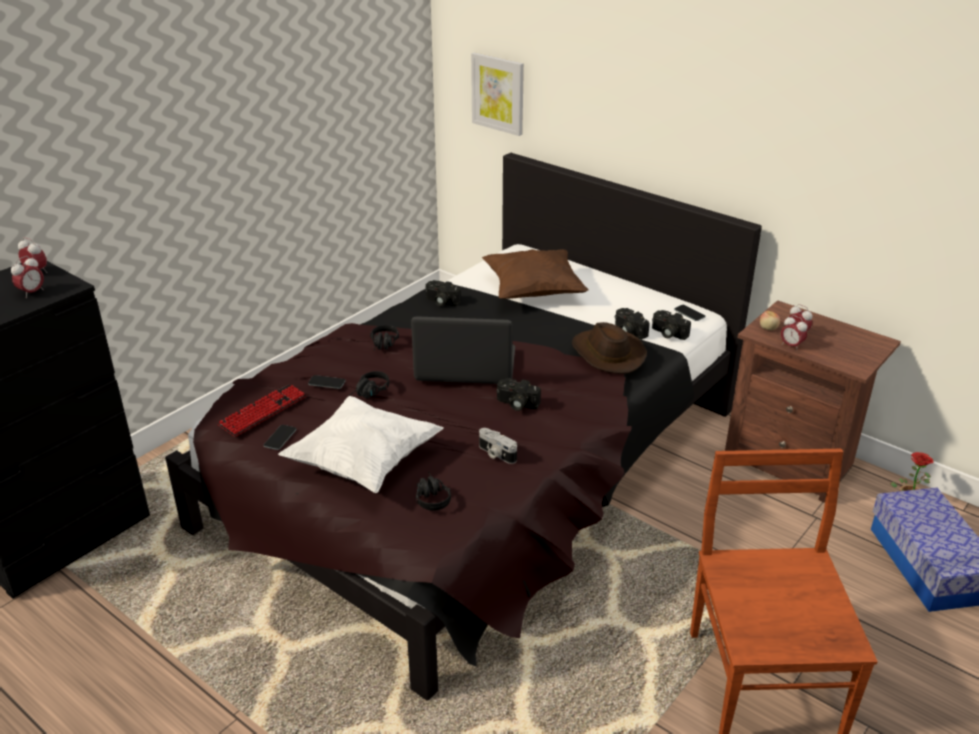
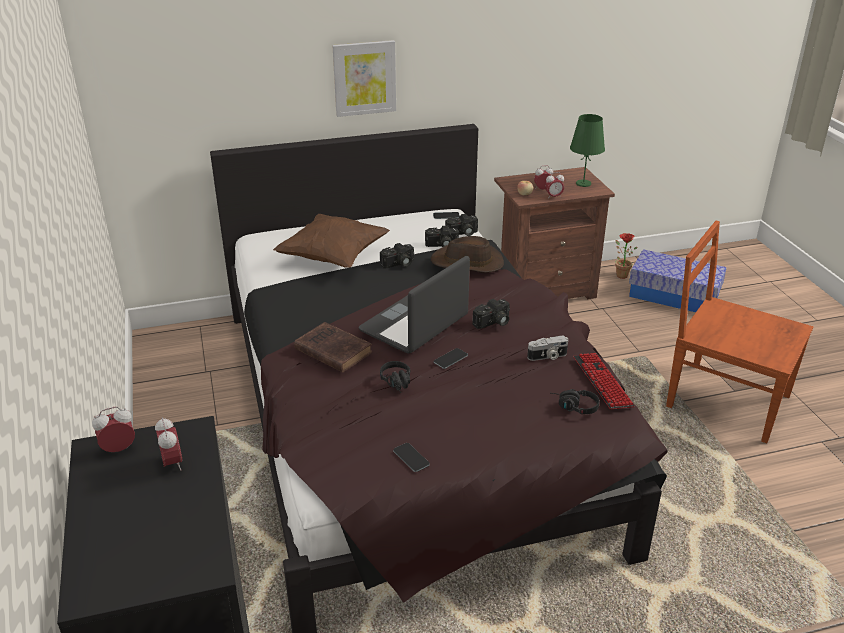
camera: 55 degrees left, 0 degrees up
keyboard [218,384,307,437] -> keyboard moved to [573,353,635,409]
white pillow [278,396,444,493] -> none
phone [308,375,346,389] -> phone moved to [434,348,468,369]
black headphones [370,325,399,350] -> brown book [294,322,372,372]
camera [425,280,461,306] -> camera moved to [380,243,414,268]
picture [471,52,524,136] -> picture moved to [332,40,396,117]
none -> green table lamp [570,114,605,187]

